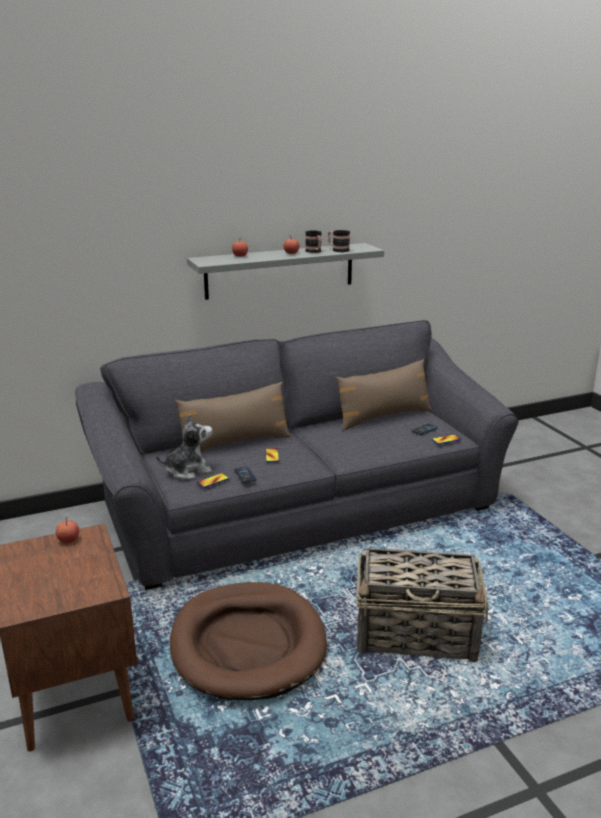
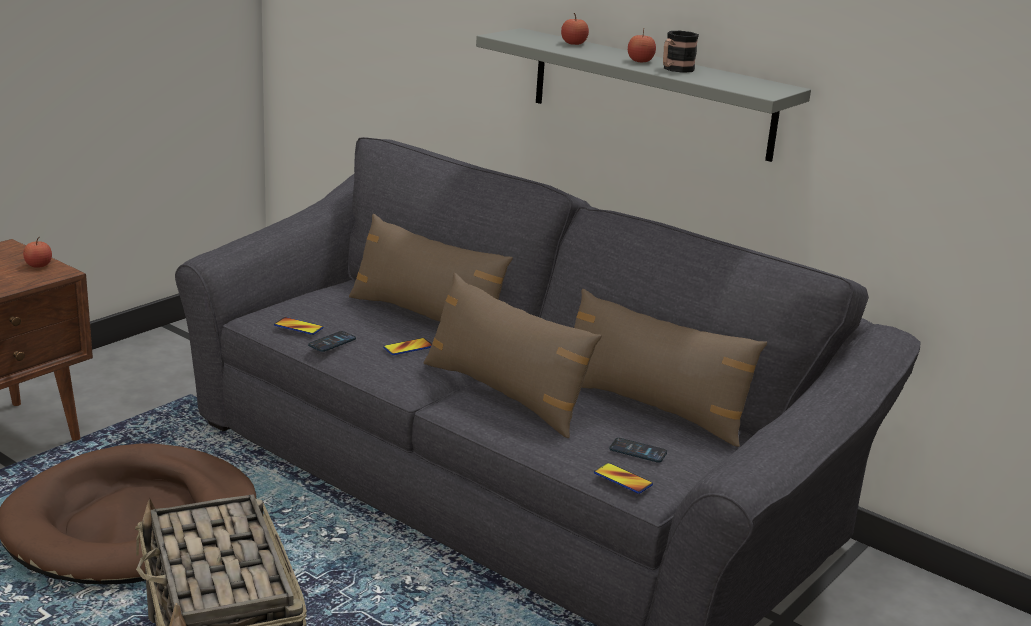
camera: 60 degrees right, 0 degrees up
plush toy [156,414,213,479] -> none
mug [328,230,350,252] -> none
none -> brown pillow [423,273,602,438]

